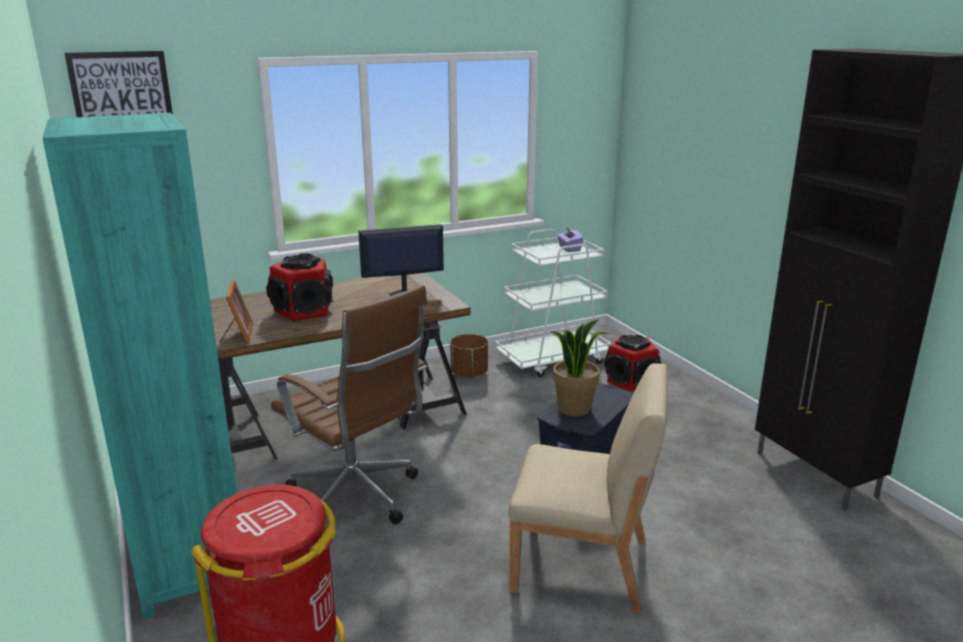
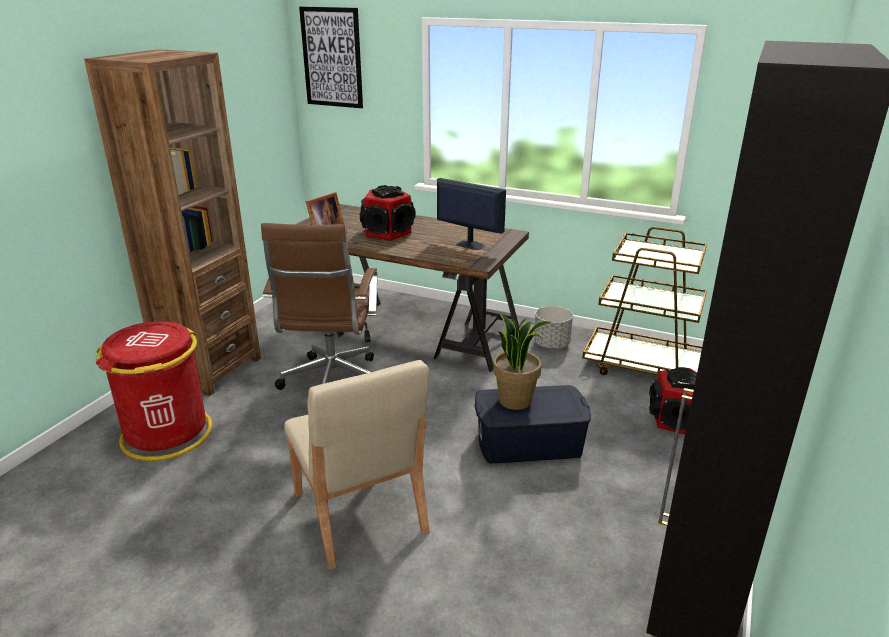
camera: 50 degrees right, 5 degrees up
turquoise bookcase [43,113,237,619] -> brown bookcase [84,49,261,396]
brown planter [450,334,488,377] -> grey planter [534,306,573,349]
white cart [495,229,612,377] -> brown cart [582,227,707,375]
purple tissue box [557,227,583,252] -> none

